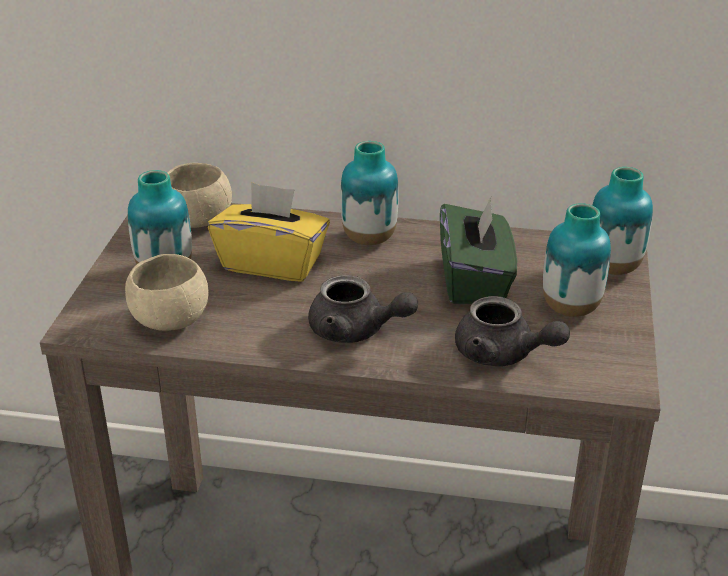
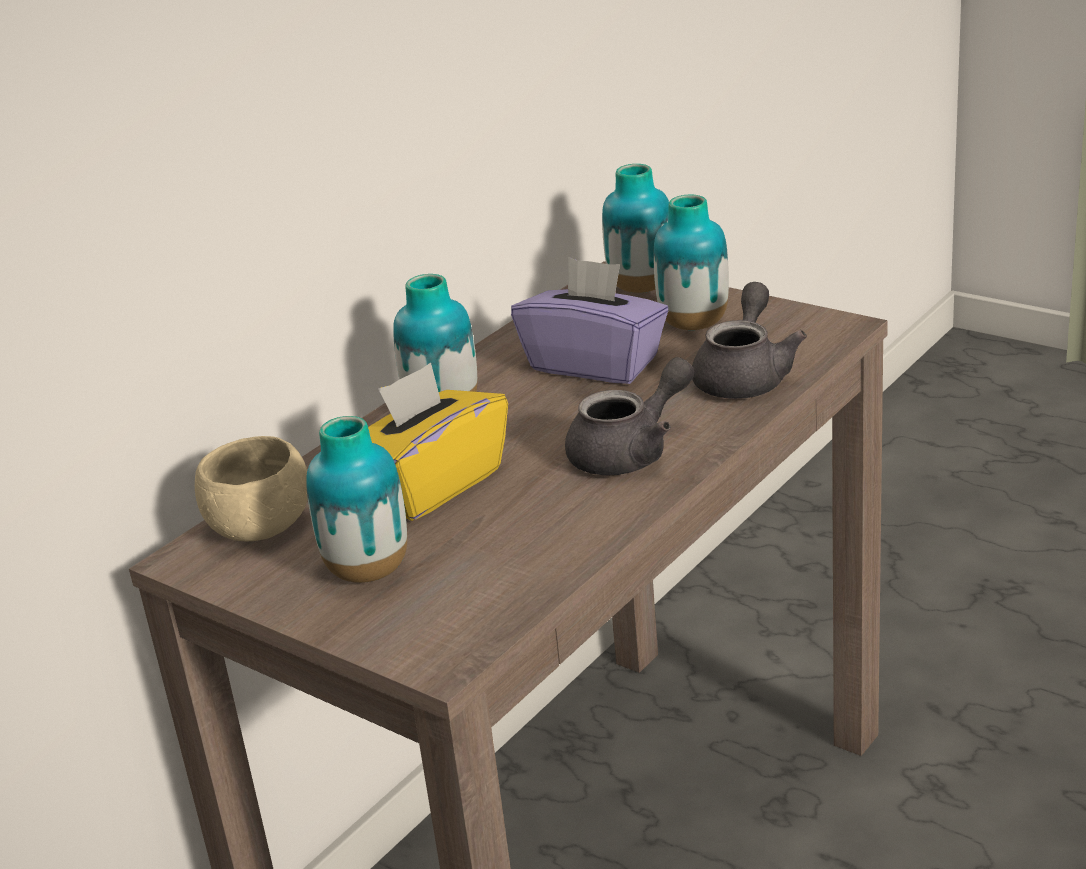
camera: 60 degrees left, 5 degrees down
beige bowl [125,254,208,331] -> none
green tissue box [440,197,517,304] -> purple tissue box [511,257,669,384]
grey teapot [455,296,570,367] -> grey teapot turned 45 degrees counterclockwise [692,282,807,399]

